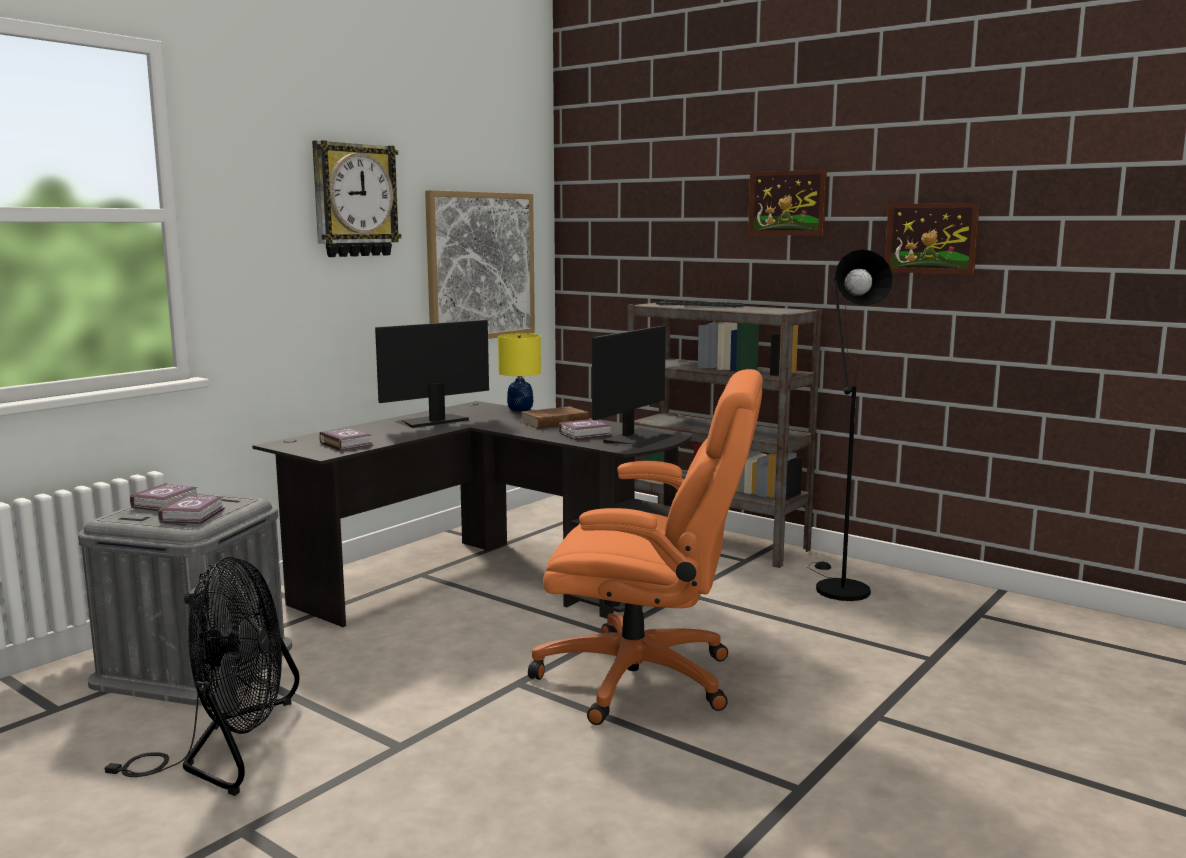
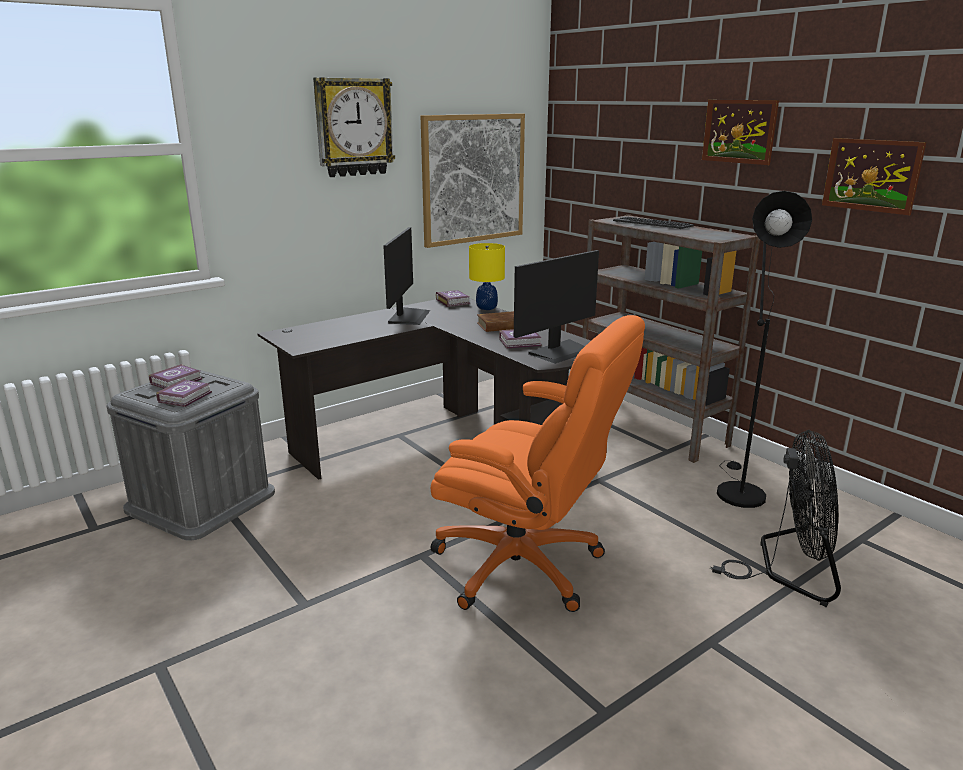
camera: 15 degrees right, 10 degrees up
black fan [103,557,299,796] -> black fan moved to [710,430,841,607]
book [319,428,373,451] -> book moved to [436,290,470,307]
monitor [375,320,489,428] -> monitor turned 120 degrees clockwise [383,227,430,325]

